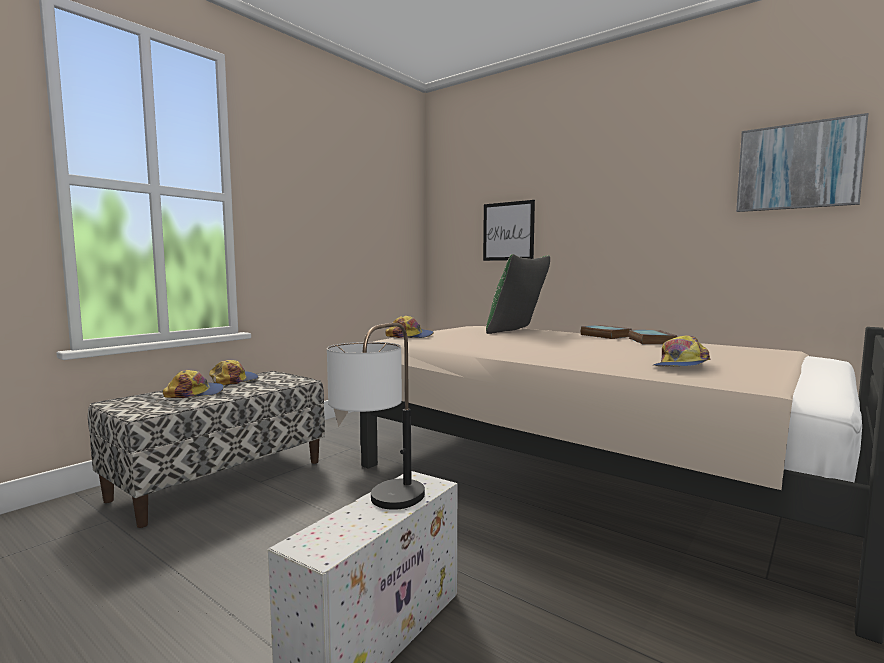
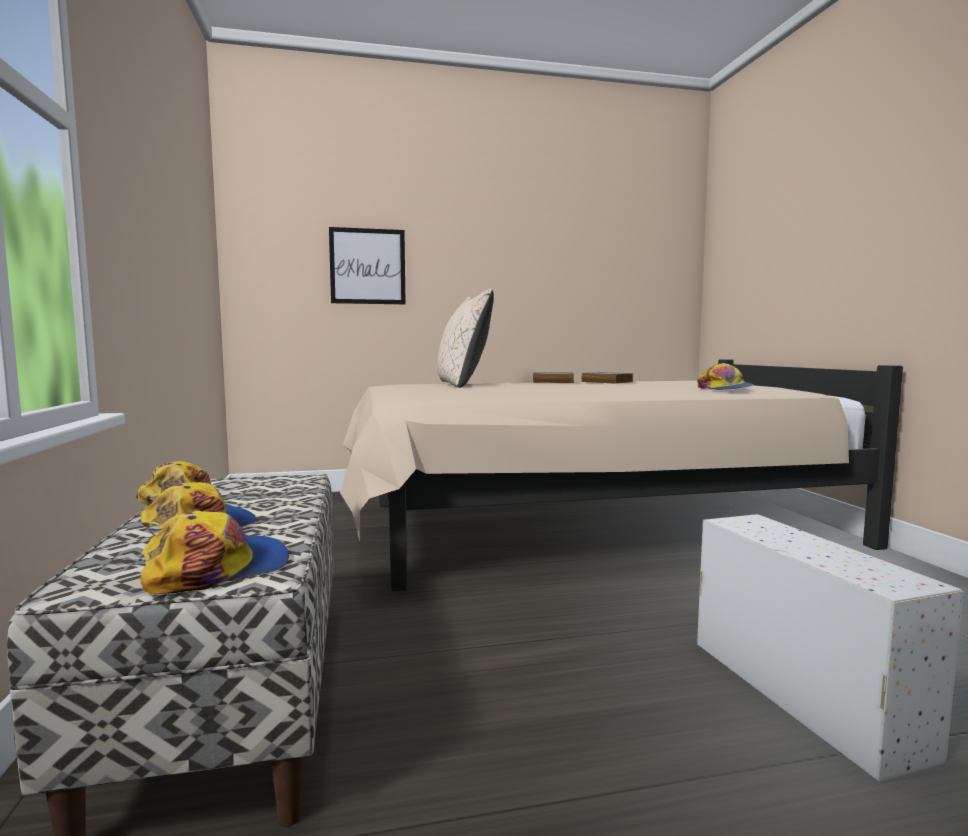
camera: 50 degrees left, 0 degrees up
table lamp [327,323,425,510] -> none
cap [385,316,434,338] -> cap moved to [140,511,289,594]
green pillow [486,254,550,334] -> beige pillow [437,289,494,388]
picture [736,113,868,212] -> none

